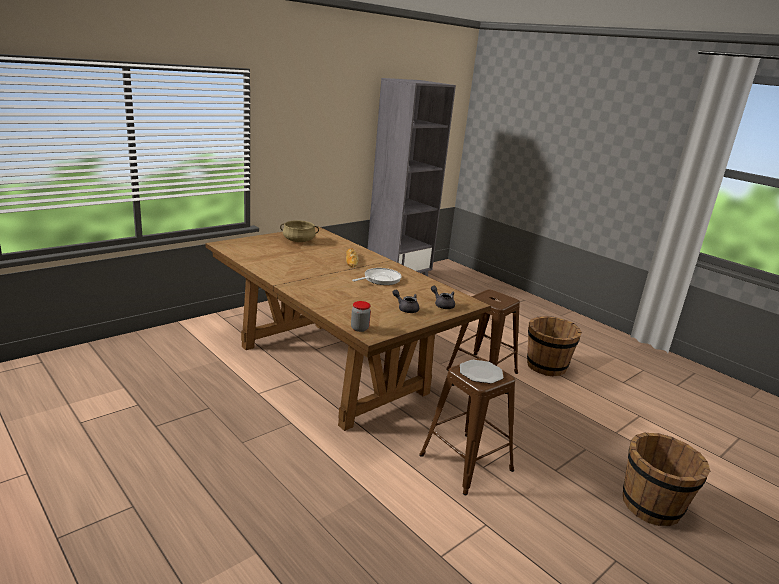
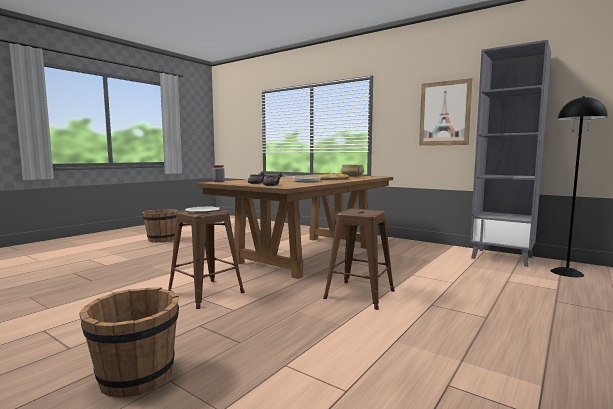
camera: 80 degrees right, 15 degrees down
brown bucket [527,316,582,376] -> brown bucket moved to [142,209,178,243]
none -> picture [419,78,473,146]
none -> black floor lamp [550,96,607,277]

